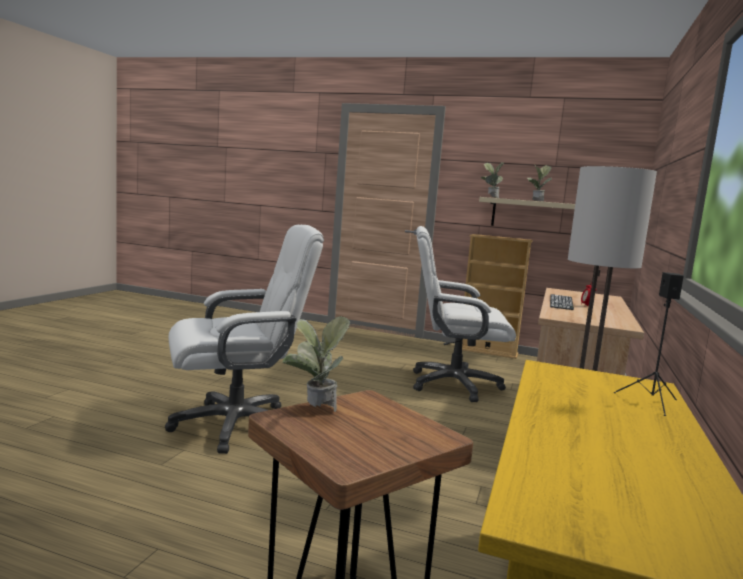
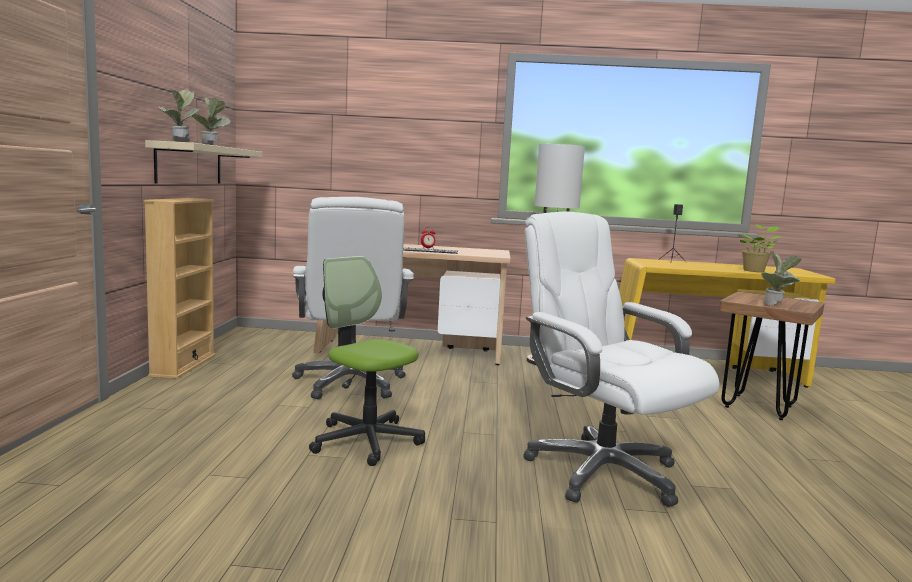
camera: 105 degrees left, 0 degrees up
none -> office chair [309,256,425,466]
none -> potted plant [738,224,782,272]

